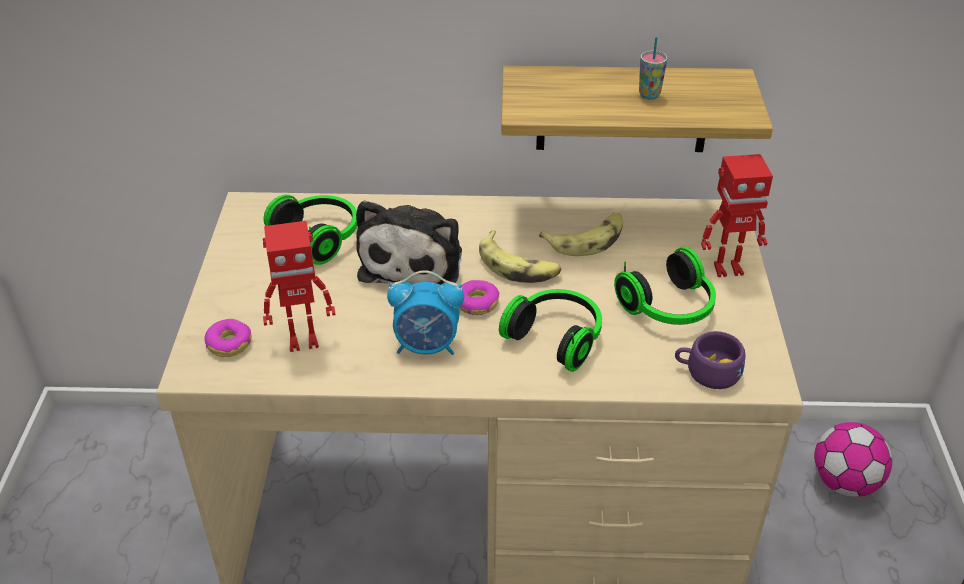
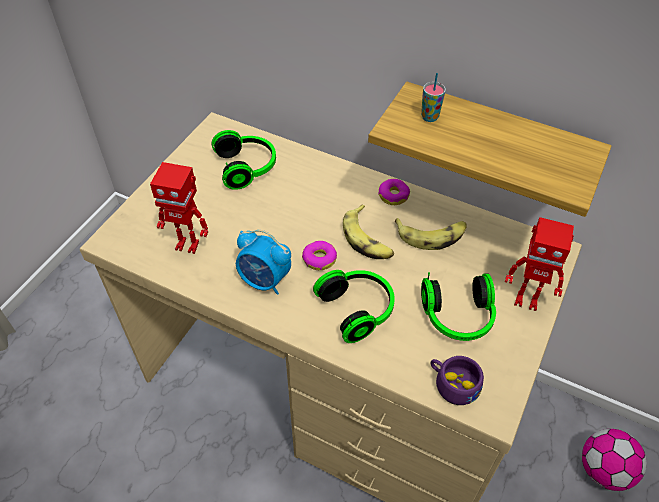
camera: 25 degrees right, 10 degrees up
donut [204,319,252,357] -> donut moved to [378,179,410,205]
plush toy [356,200,462,285] -> none
cup [639,37,667,100] -> cup moved to [421,73,446,122]

